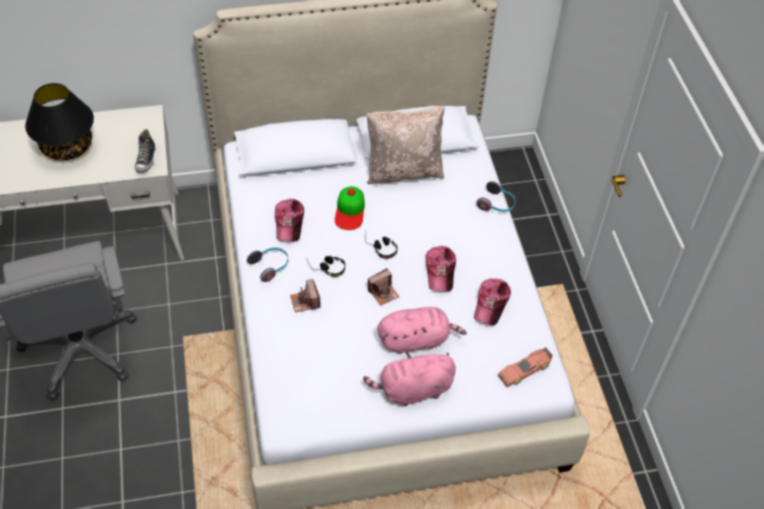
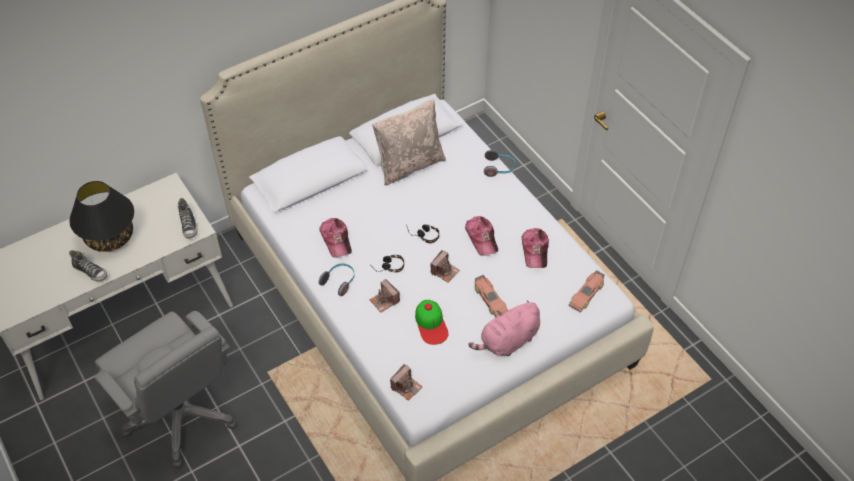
camera: 20 degrees left, 0 degrees up
cap [335,186,365,230] -> cap moved to [415,300,449,345]
pink plush toy [378,307,466,354] -> toy car [474,275,508,317]
none -> shoe [69,250,108,281]
none -> camera [390,364,422,401]

